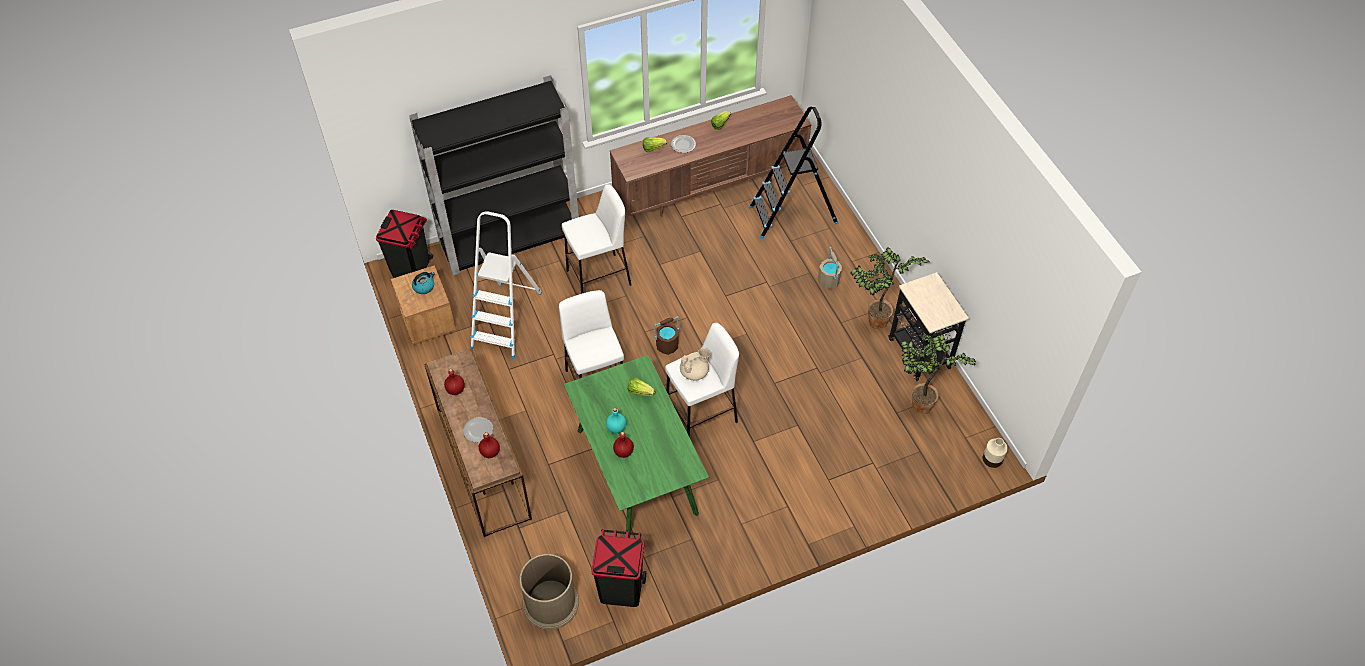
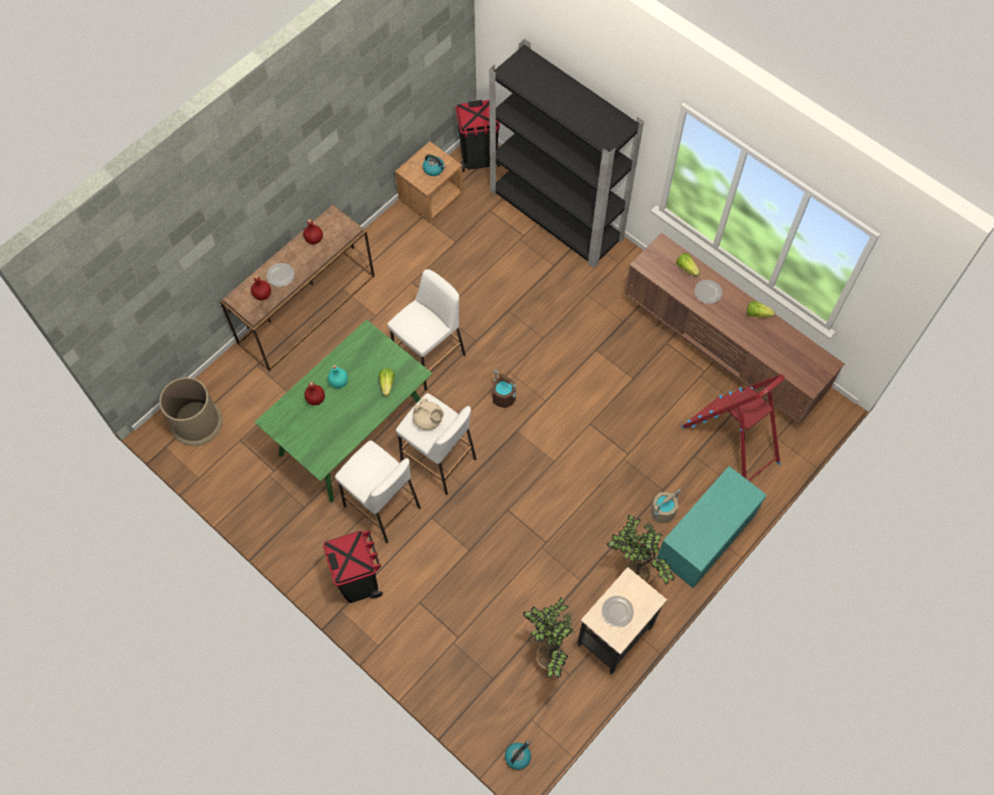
camera: 65 degrees right, 10 degrees up
white step ladder [471,211,542,359] -> none
white stool [562,184,631,294] -> white stool moved to [335,440,421,543]
black trash can [591,529,646,607] -> black trash can moved to [323,530,383,603]
black step ladder [749,107,838,239] -> red step ladder [681,374,785,481]
beige vase [983,438,1008,468] -> kettle [505,741,531,770]
none -> plate [602,596,634,627]
none -> turquoise bench [657,466,766,588]

